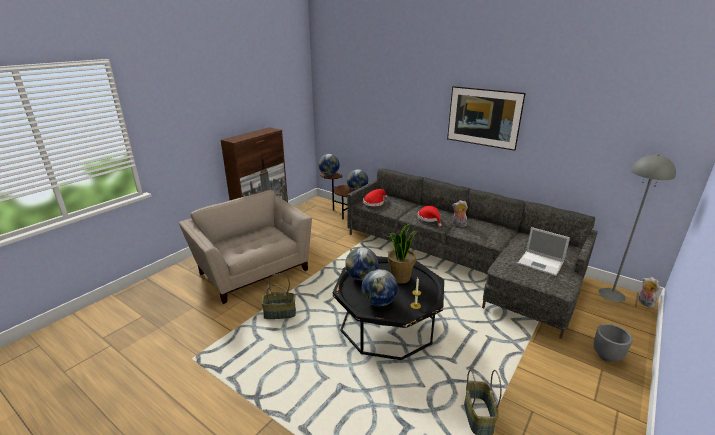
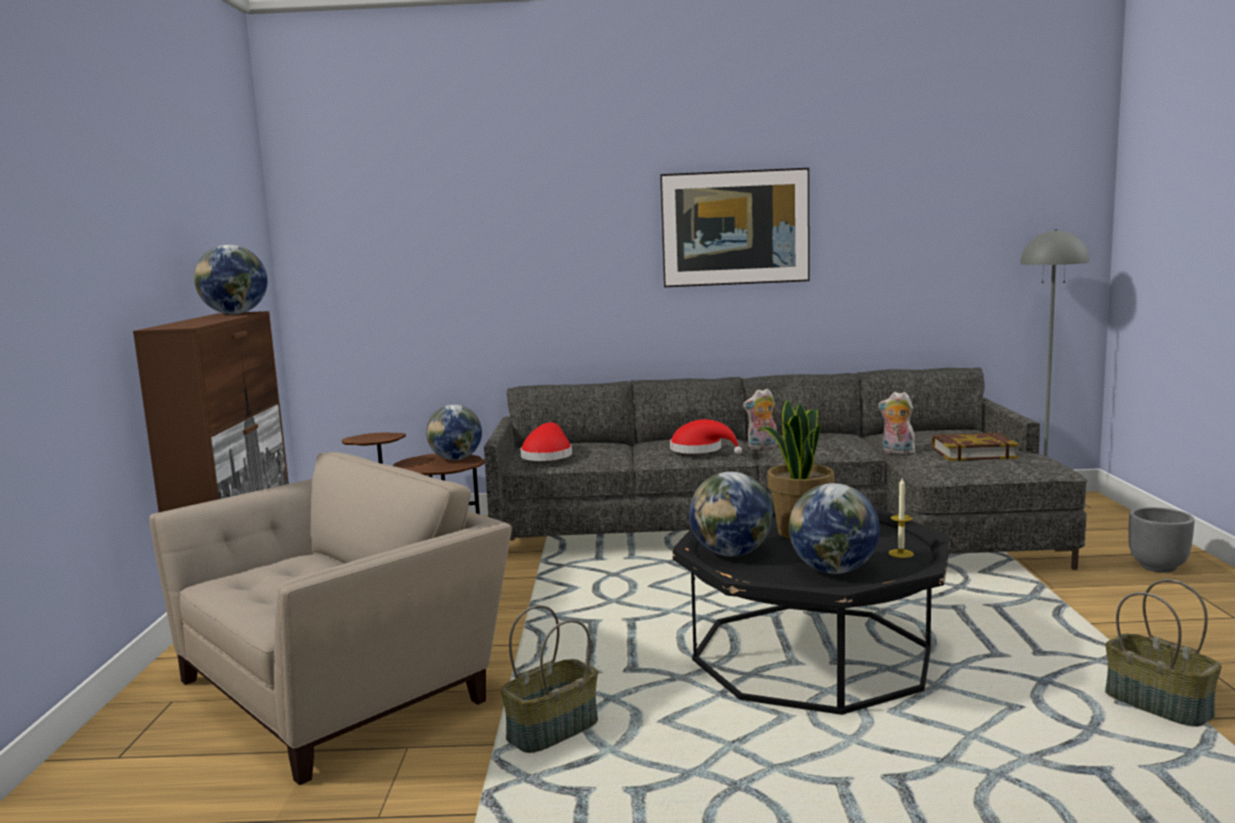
camera: 35 degrees left, 15 degrees down
beige armchair [179,190,312,304] -> beige armchair turned 120 degrees clockwise [149,452,512,785]
globe [318,154,340,175] -> globe moved to [194,245,267,314]
laptop [518,227,570,276] -> book [932,432,1019,461]
plush toy [638,277,660,308] -> plush toy moved to [878,392,917,454]

